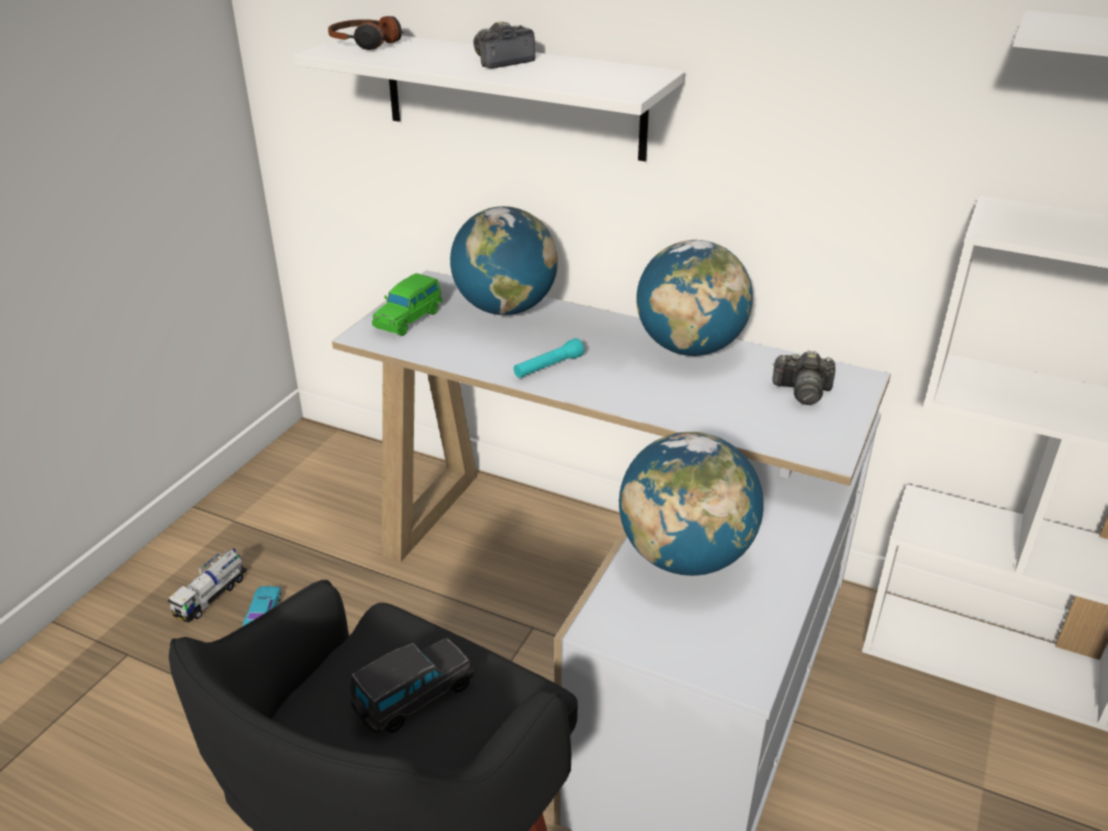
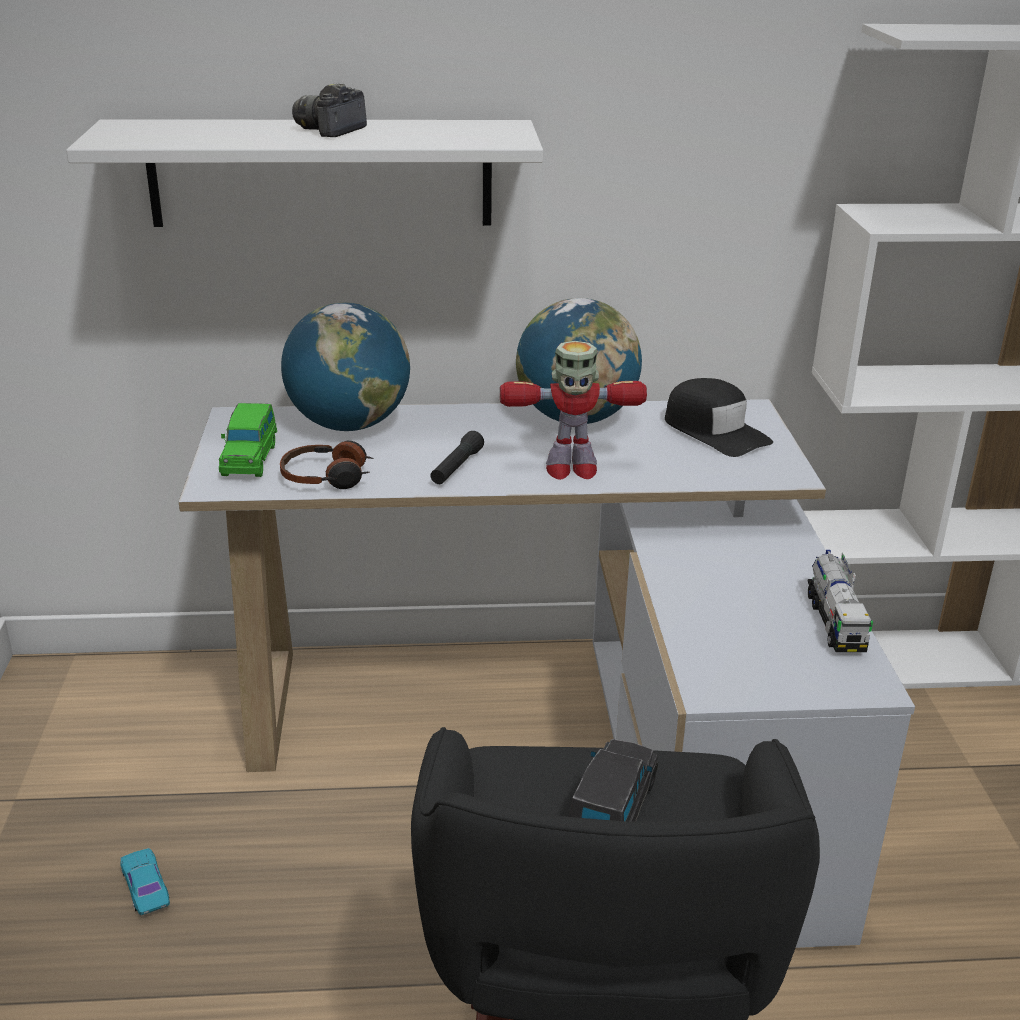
camera: 30 degrees left, 5 degrees down
toy truck [168,548,247,623] -> toy truck moved to [808,550,873,652]
headphones [328,16,404,50] -> headphones moved to [280,441,374,489]
turquoise flashlight [514,338,584,378] -> black flashlight [430,431,484,484]
globe [619,432,764,576] -> none
camera [772,350,835,405] -> black cap [665,378,773,457]
none -> toy robot [500,341,647,480]

